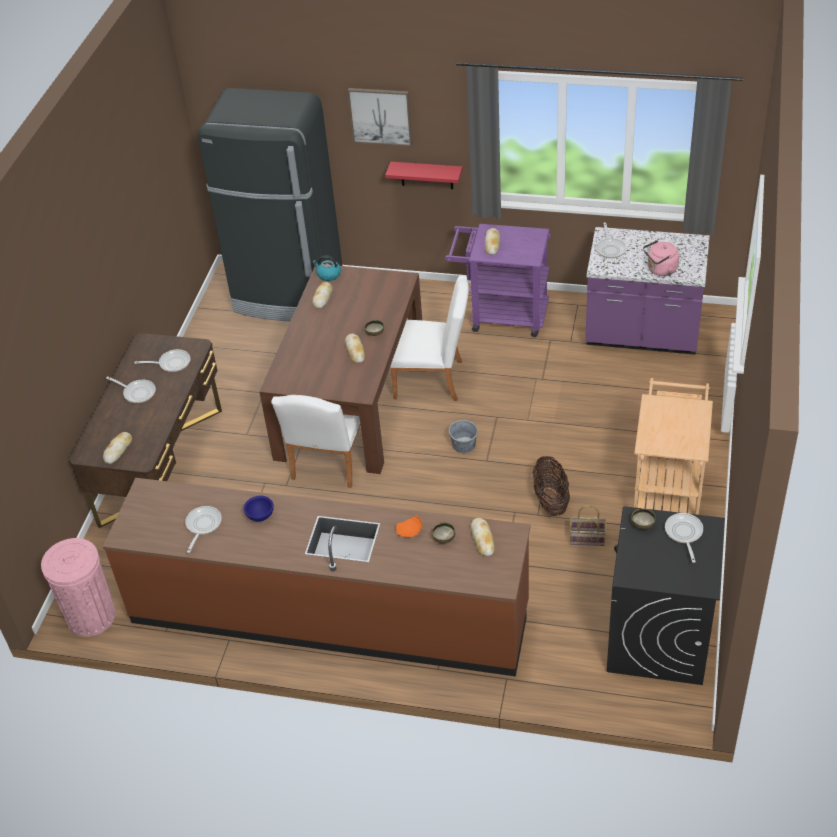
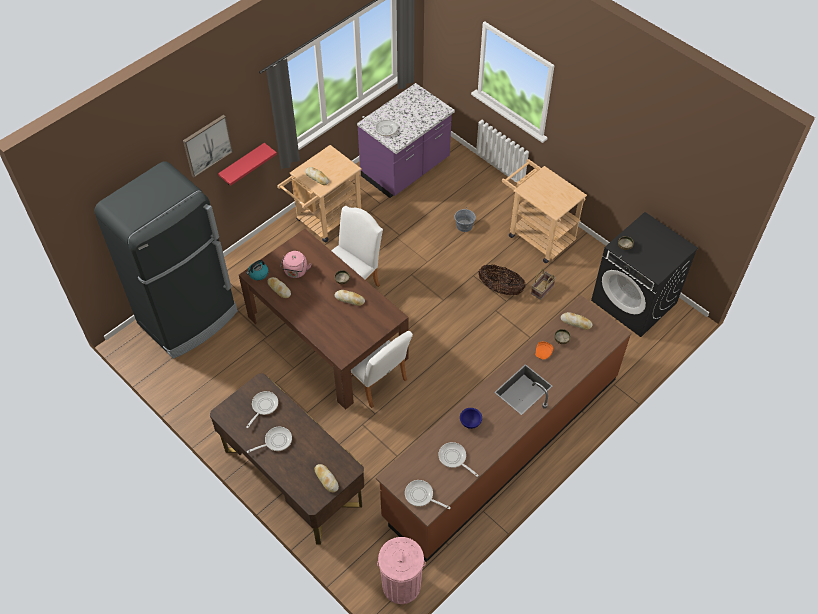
camera: 60 degrees left, 10 degrees up
purple cart [445,224,551,337] -> beige cart [277,145,362,242]
grey bucket [449,419,478,453] -> grey bucket moved to [454,209,476,232]
pink kettle [643,240,679,276] -> pink kettle moved to [280,251,312,278]
frying pan [665,513,703,563] -> frying pan moved to [405,480,451,510]

